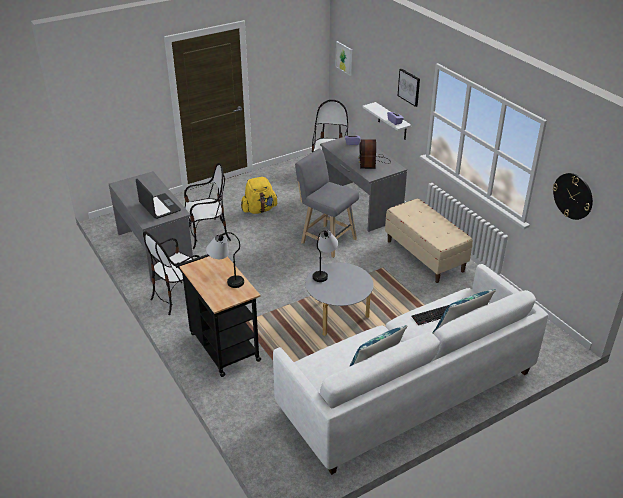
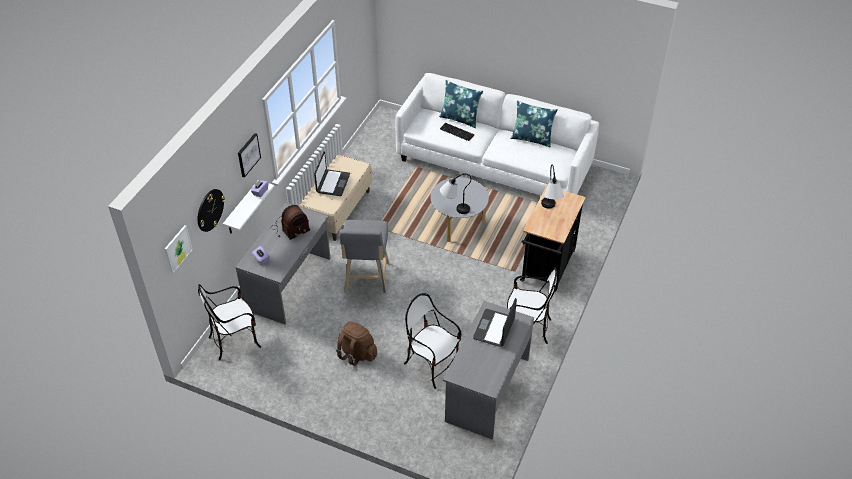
camera: 125 degrees left, 10 degrees up
yellow backpack [241,177,277,214] -> brown backpack [336,321,377,366]
wall clock [553,173,593,220] -> wall clock moved to [198,189,225,232]
none -> laptop [314,151,350,196]

